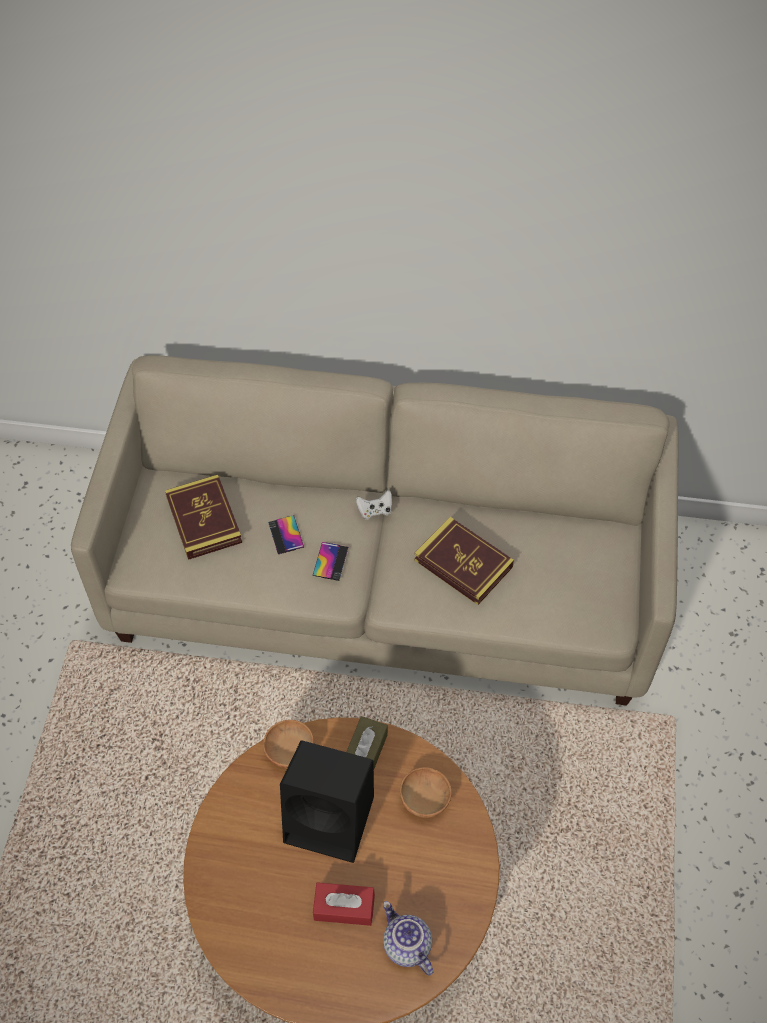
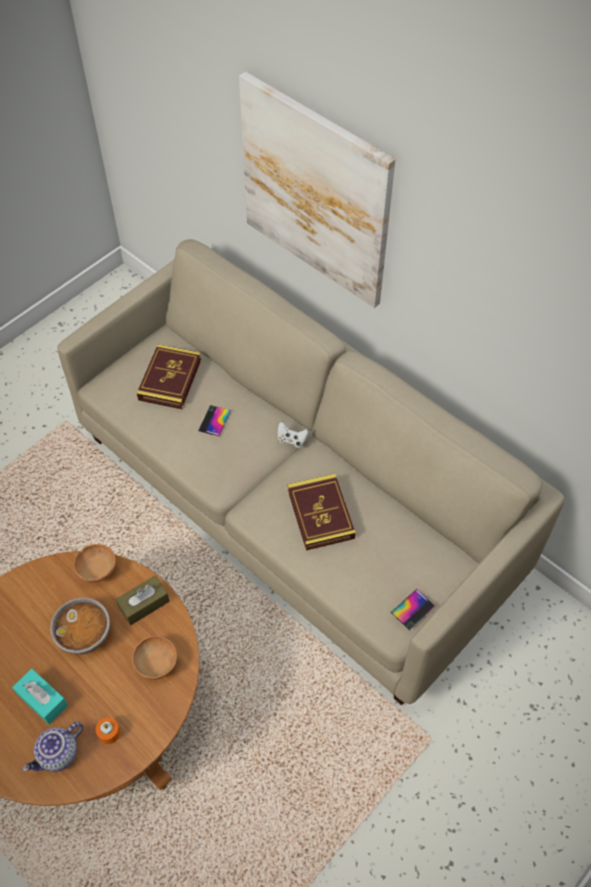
camera: 35 degrees right, 0 degrees up
black speaker [280,740,374,863] -> bowl [50,598,110,655]
phone [313,542,348,581] -> phone moved to [391,589,435,630]
red tissue box [313,882,375,926] -> turquoise tissue box [12,668,68,724]
teapot [383,901,433,976] -> teapot turned 135 degrees counterclockwise [23,722,83,772]
none -> orange candle [96,717,120,744]
none -> picture [239,72,395,308]

